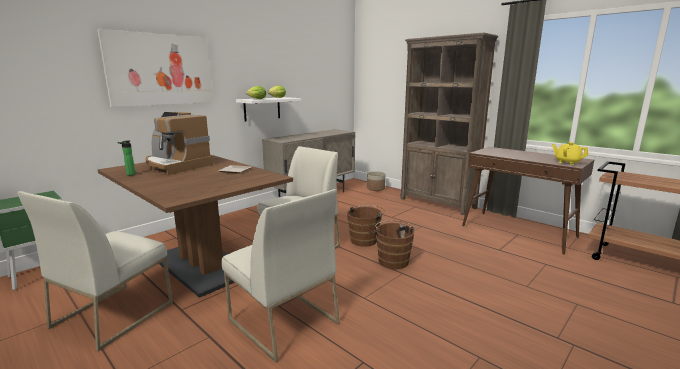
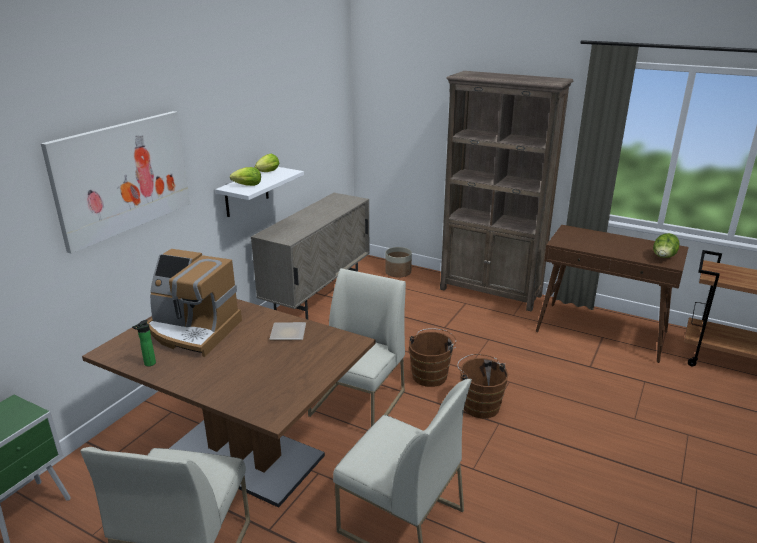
camera: 15 degrees left, 10 degrees up
yellow teapot [552,142,588,165] -> lettuce [653,233,679,258]

